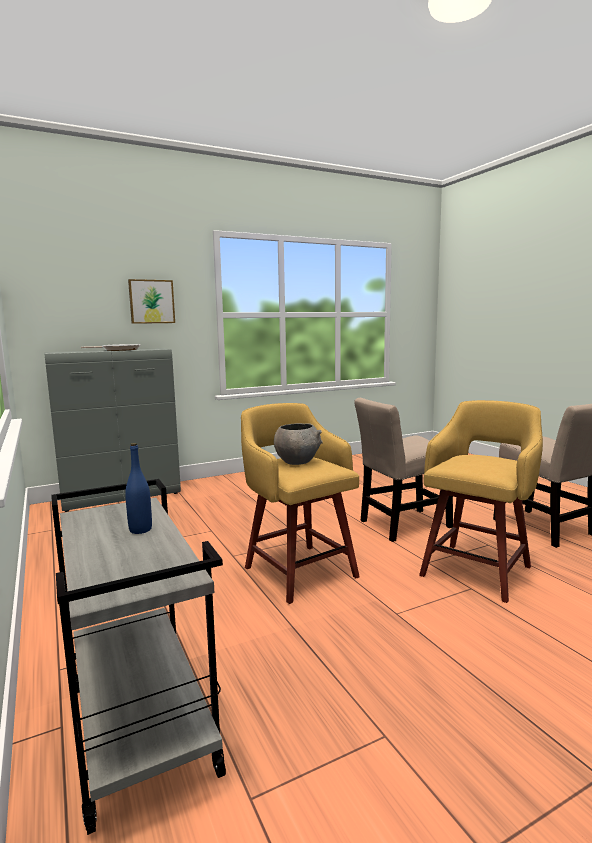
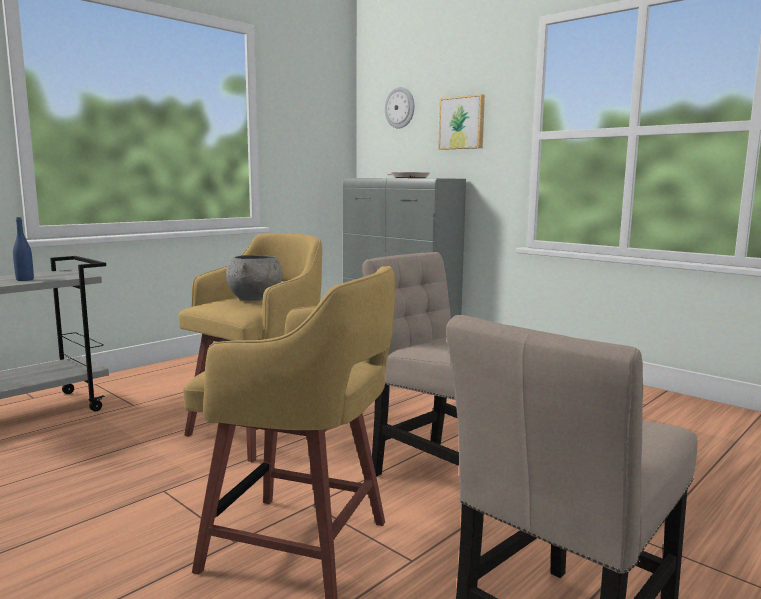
camera: 70 degrees right, 0 degrees up
none -> wall clock [385,87,414,129]

